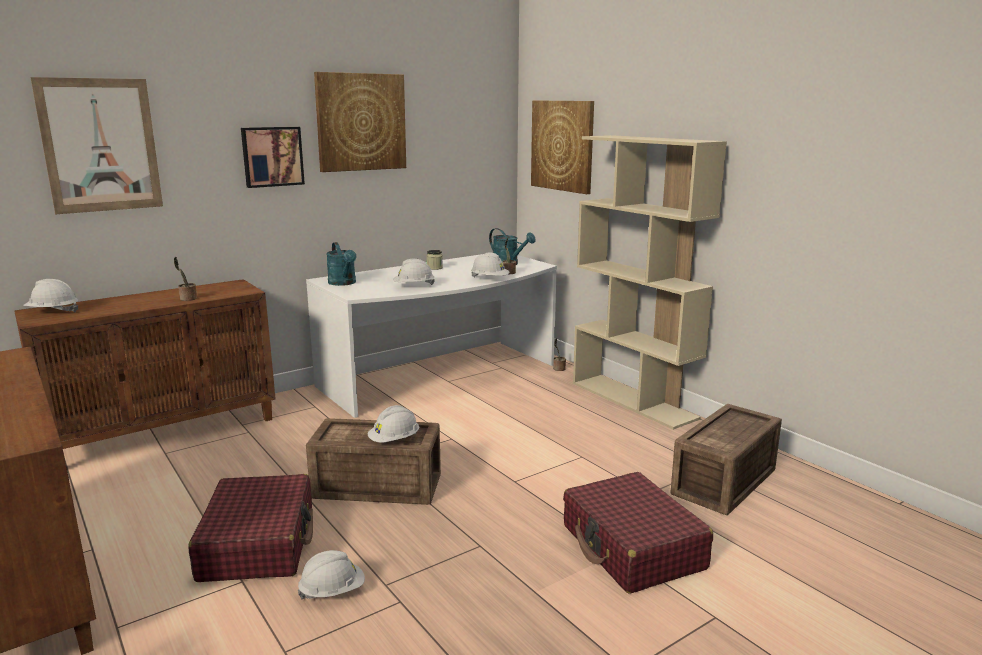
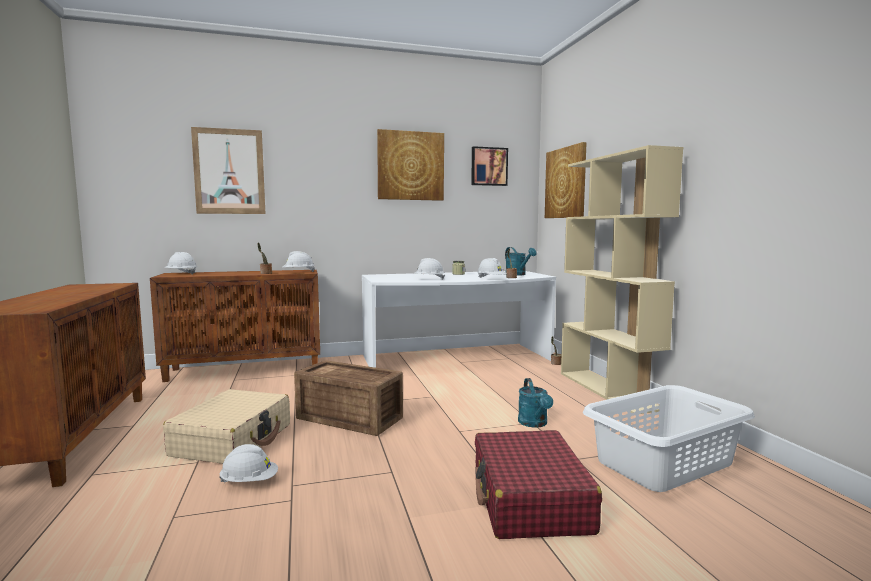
camera: 20 degrees right, 10 degrees down
red suitcase [188,474,313,582] -> beige suitcase [163,389,290,464]
picture [241,127,305,188] -> picture moved to [471,146,508,186]
turquoise watering can [326,242,356,286] -> turquoise watering can moved to [518,378,553,428]
white hard hat [368,405,419,443] -> white hard hat moved to [282,251,315,272]
crate [670,404,782,515] -> white laundry basket [583,385,755,492]

